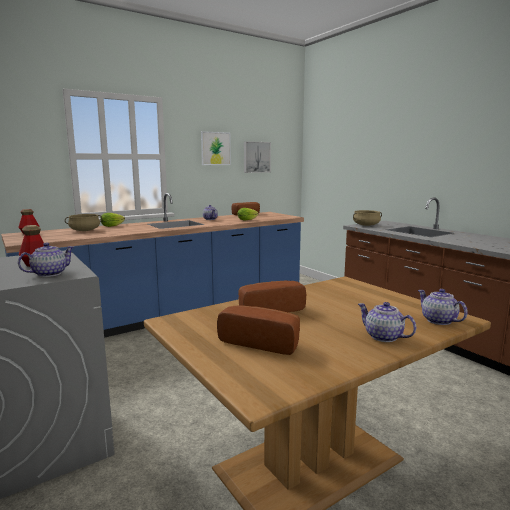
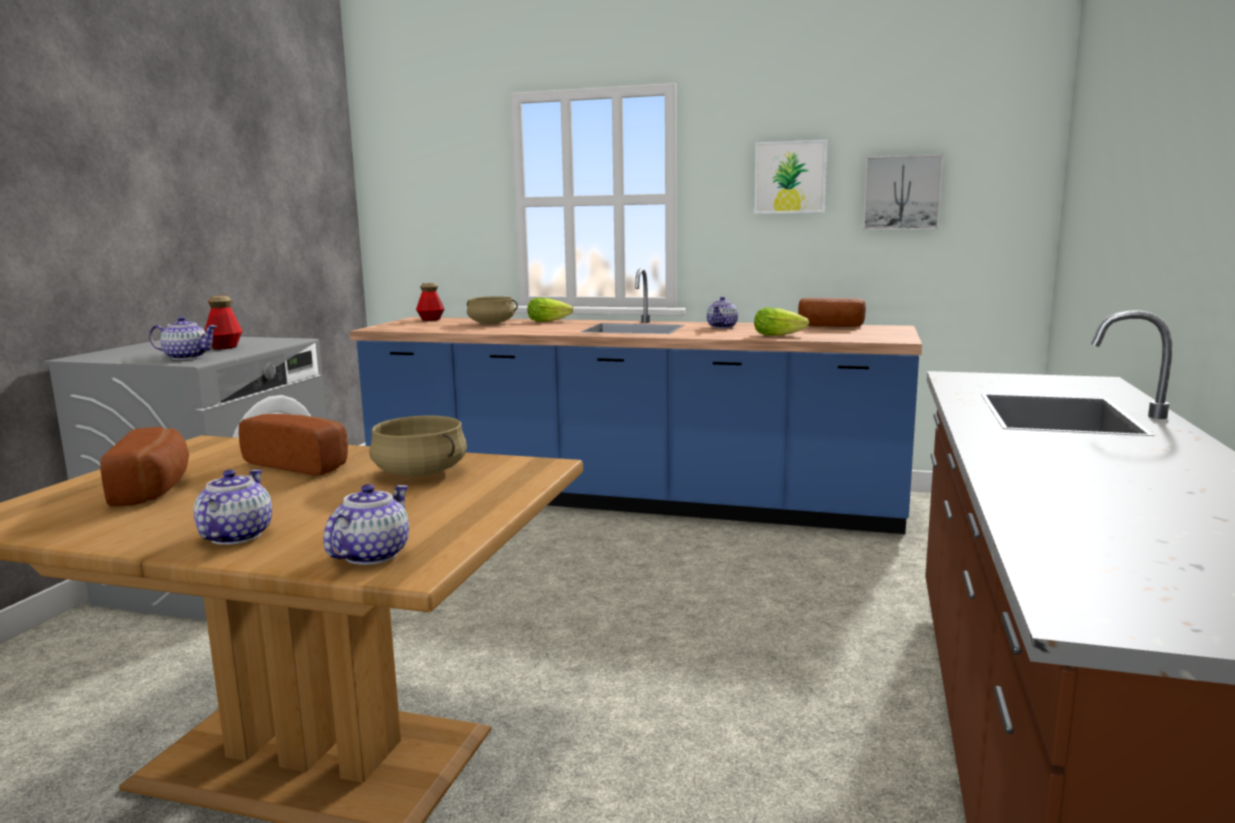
camera: 50 degrees right, 0 degrees up
beige cooking pot [353,210,382,226] -> beige cooking pot moved to [369,415,467,476]

